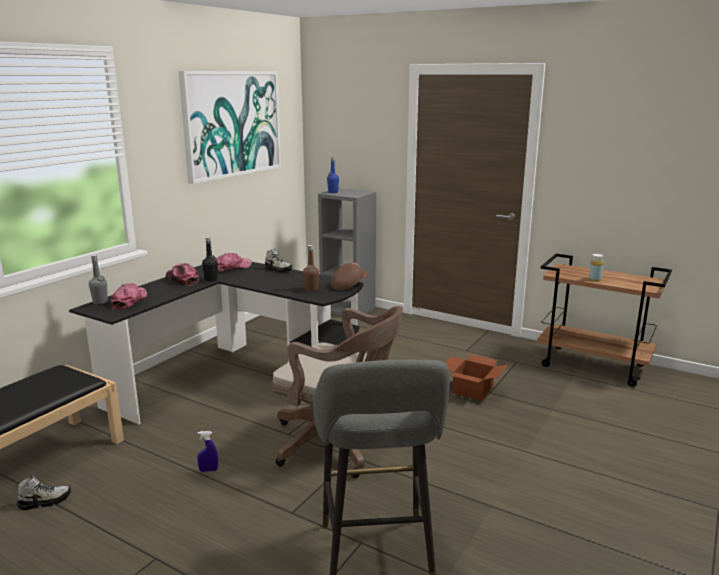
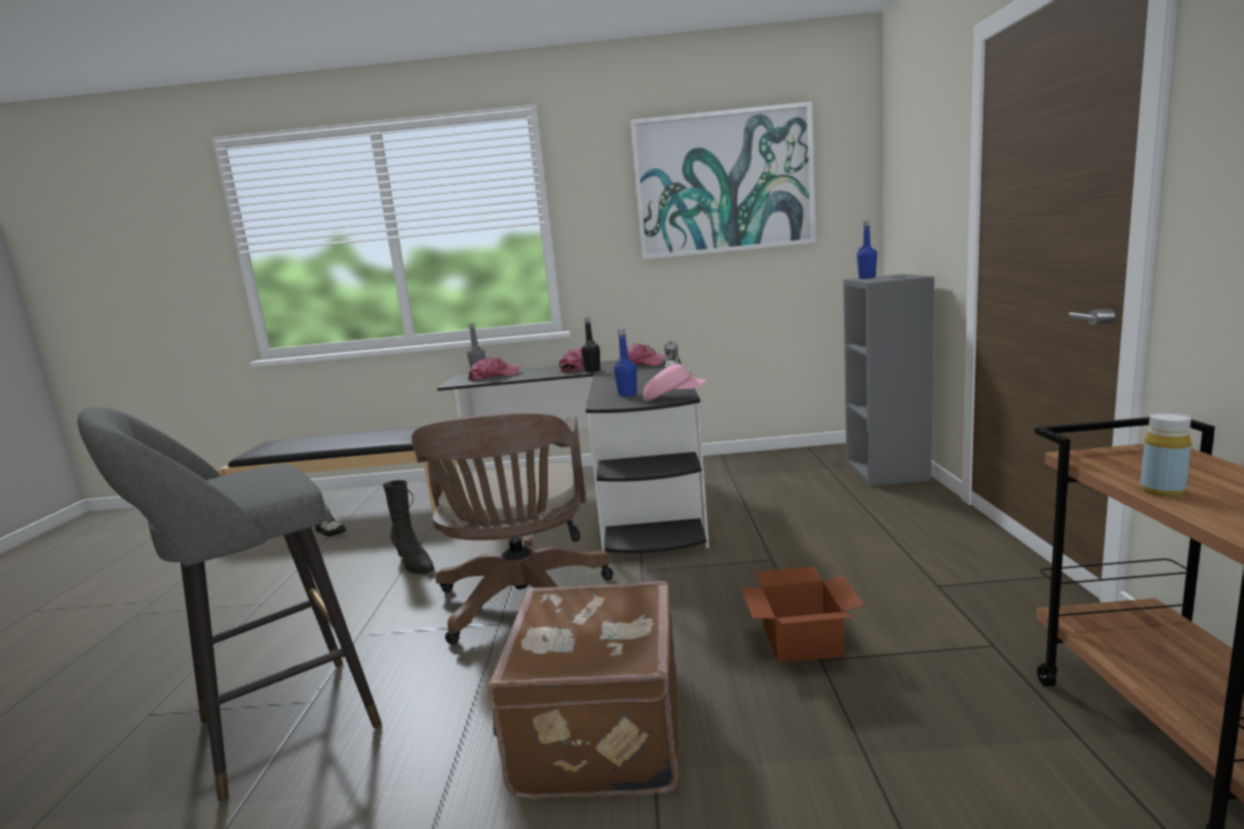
camera: 60 degrees right, 5 degrees down
blue spray bottle [197,431,218,472] -> black boot [383,480,435,574]
brown bottle [303,245,319,292] -> blue bottle [614,329,637,397]
brown cap [331,263,369,291] -> pink cap [643,364,707,401]
none -> brown suitcase [488,581,679,799]

